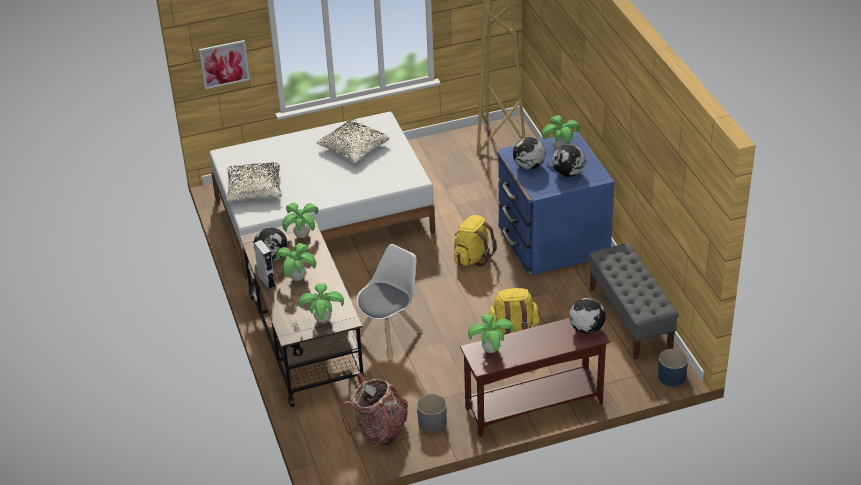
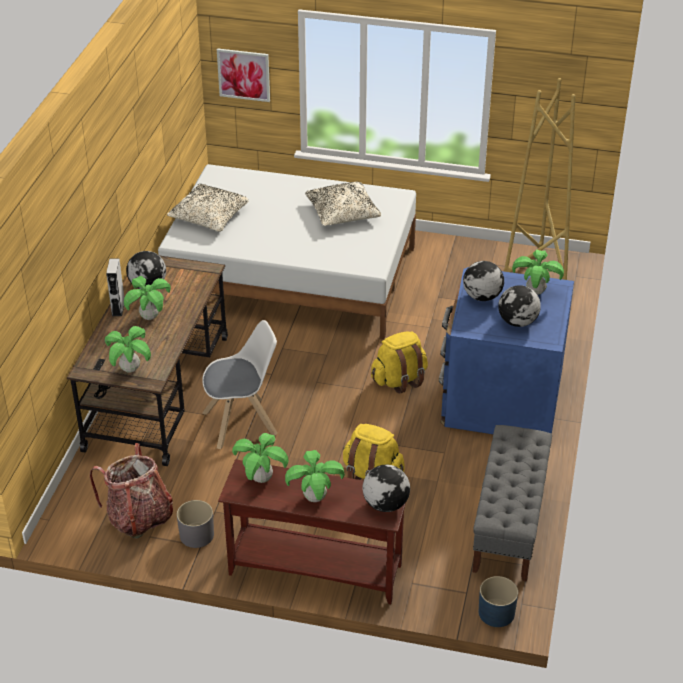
camera: 30 degrees right, 0 degrees up
potted plant [282,203,318,238] -> potted plant moved to [285,450,345,502]

